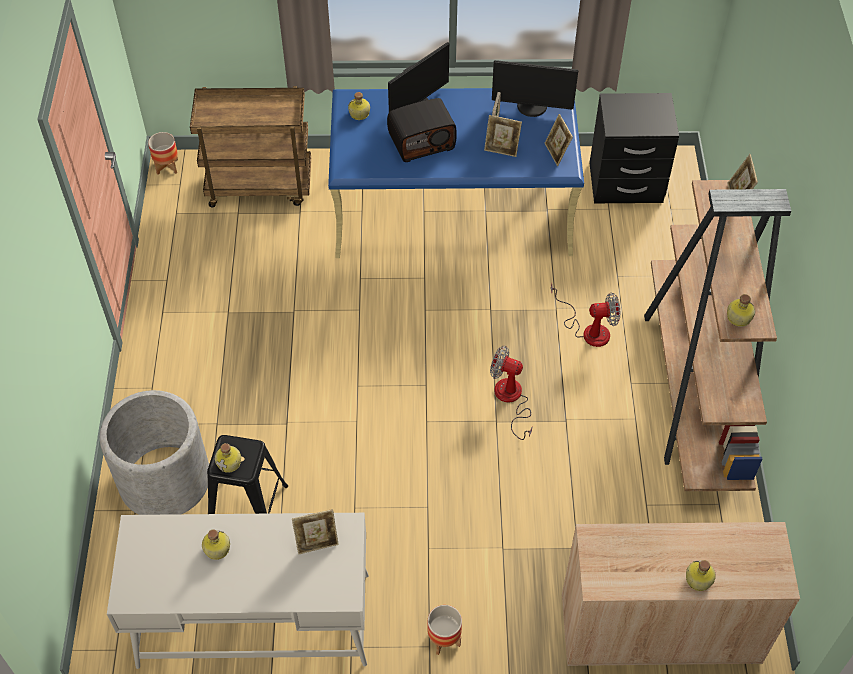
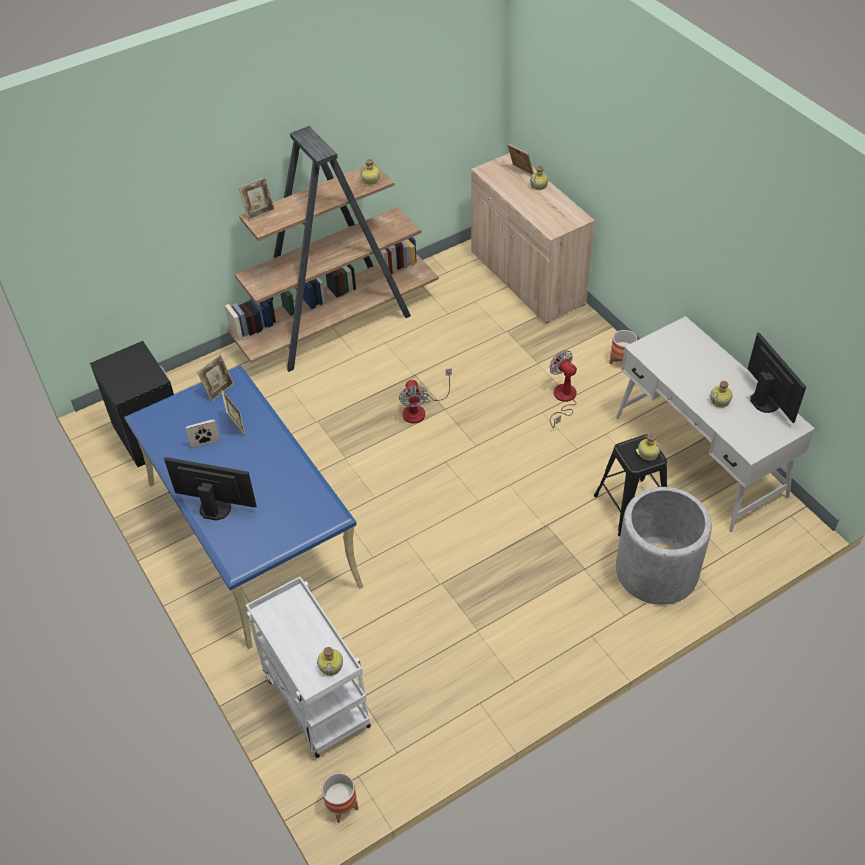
camera: 120 degrees left, 5 degrees down
brown cart [190,86,311,207] -> white cart [246,577,371,758]
picture frame [292,509,339,555] -> picture frame moved to [507,144,534,175]
bottle [348,92,370,120] -> bottle moved to [317,647,343,676]
radio [387,98,457,162] -> none
monitor [492,60,578,117] -> monitor moved to [748,332,806,423]
fan [551,282,620,347] -> fan moved to [550,350,577,428]

